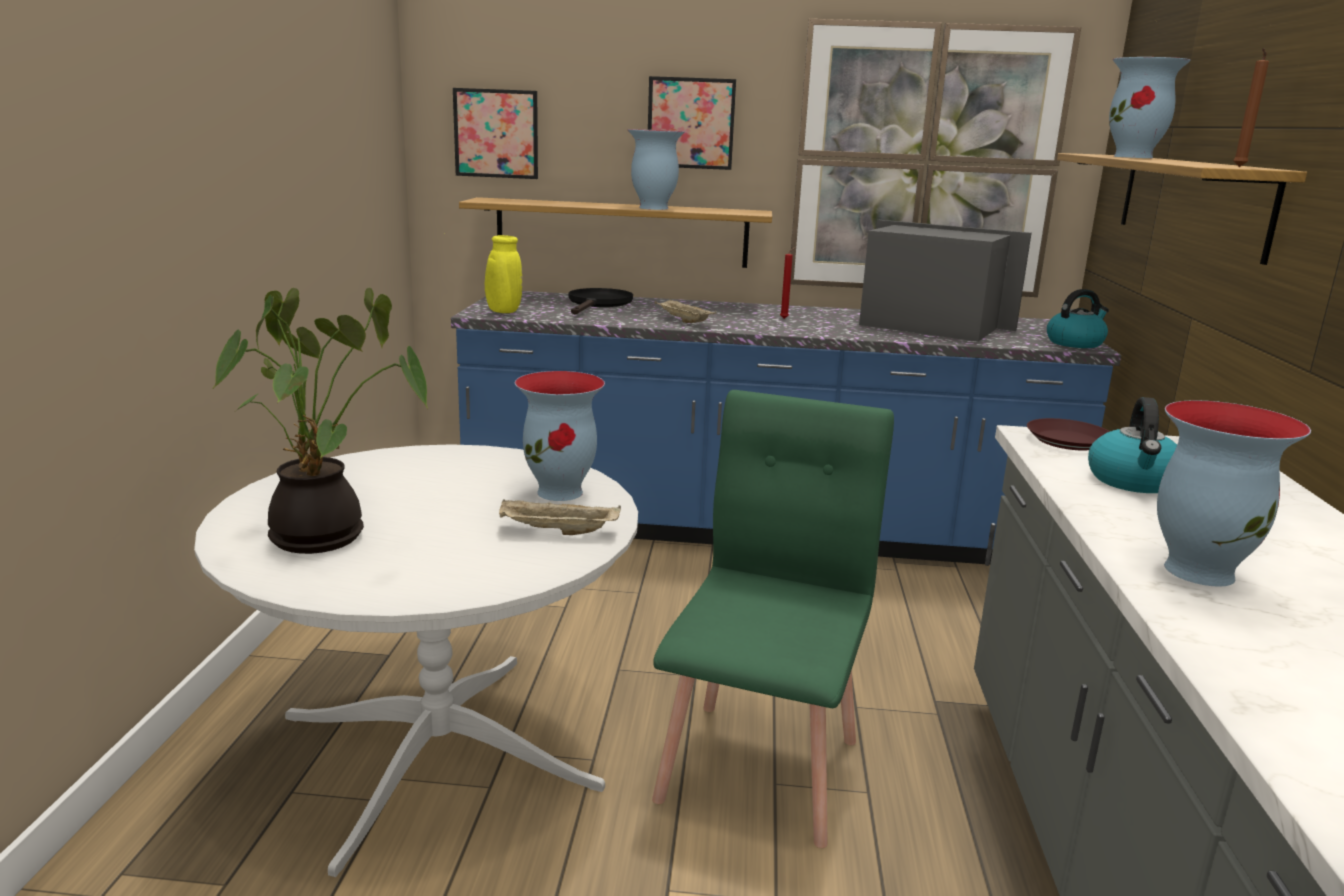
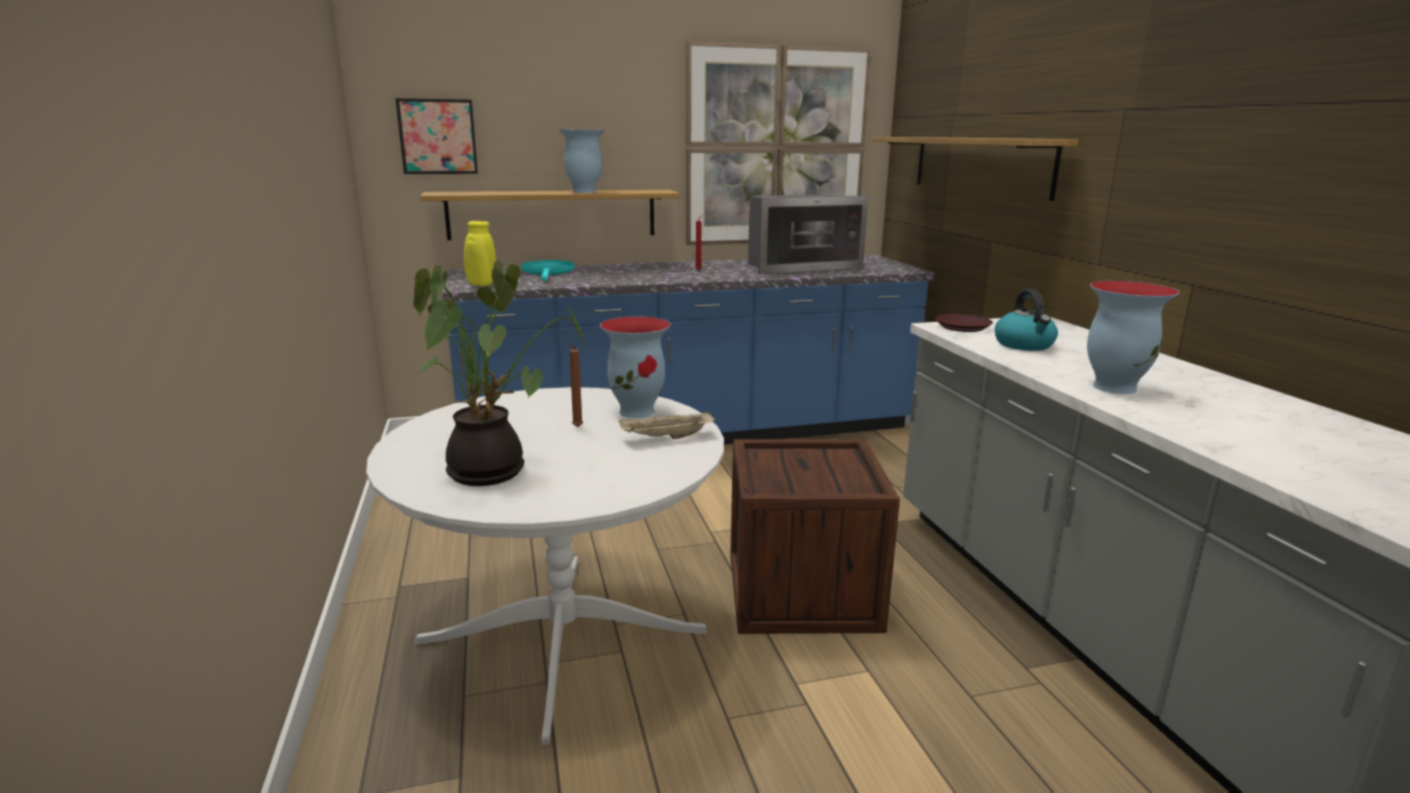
camera: 20 degrees left, 0 degrees up
black frying pan [569,288,633,314] -> turquoise frying pan [521,260,575,281]
picture [648,76,736,170] -> none
green chair [652,390,894,848] -> crate [730,439,900,634]
beige tray [654,299,716,323] -> none
microwave [859,220,1032,342] -> microwave turned 150 degrees clockwise [748,195,868,274]
kettle [1047,289,1109,348] -> none
vase [1109,57,1191,158] -> none
brown candle [1233,48,1269,167] -> brown candle moved to [569,344,583,427]

